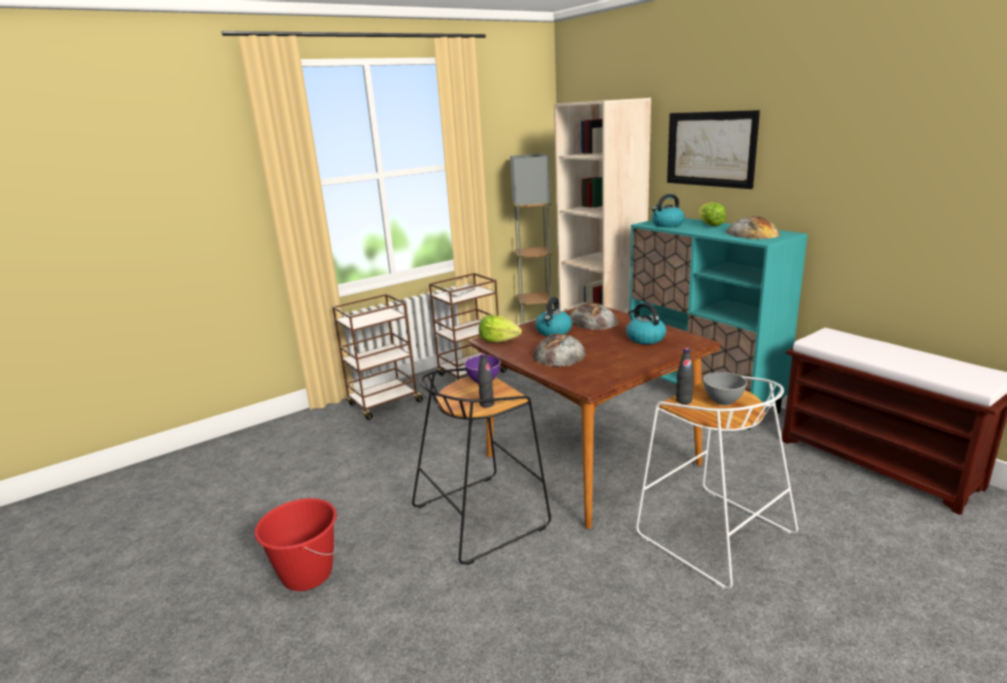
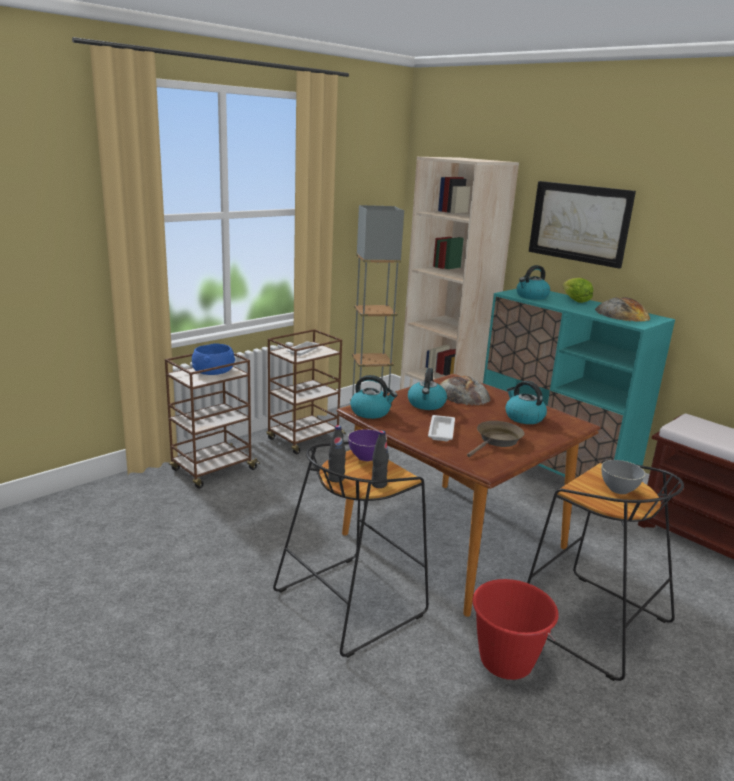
camera: 10 degrees left, 0 degrees up
red bucket [254,498,337,591] -> red bucket moved to [472,579,559,680]
lettuce [479,315,522,343] -> kettle [350,375,397,419]
bread [533,334,586,367] -> white tray [428,415,455,441]
white stool [636,376,798,589] -> black stool [527,459,684,681]
black bottle [676,348,694,404] -> black bottle moved to [328,425,346,482]
none -> blue bowl [192,343,235,375]
none -> brown frying pan [467,421,524,457]

